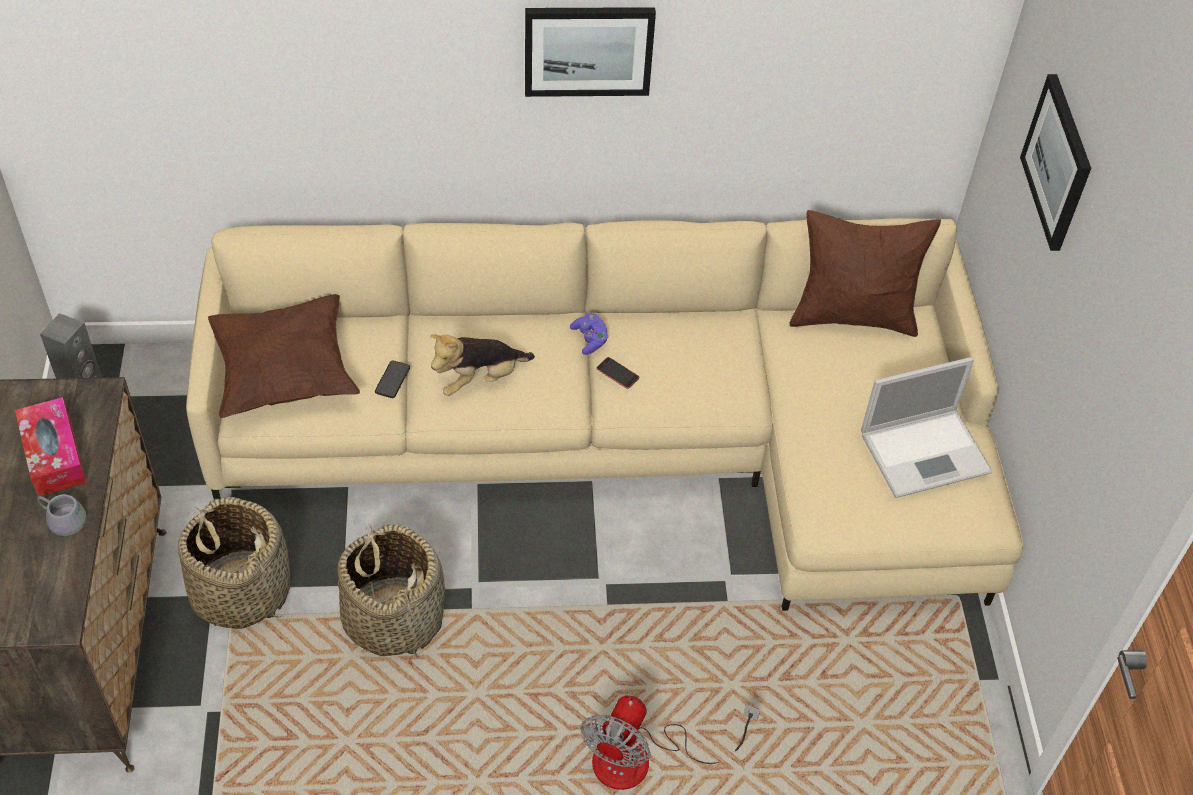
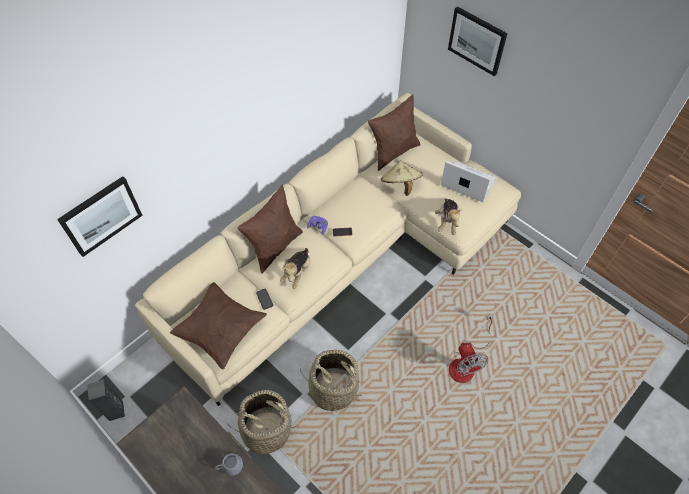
camera: 40 degrees left, 5 degrees up
tissue box [15,397,87,496] -> none
picture [525,7,656,97] -> picture moved to [57,176,143,257]
laptop [861,357,993,498] -> laptop turned 90 degrees counterclockwise [441,160,497,202]
none -> brown pillow [237,184,303,274]
none -> beige hat [381,161,423,196]
none -> plush toy [435,198,462,235]

